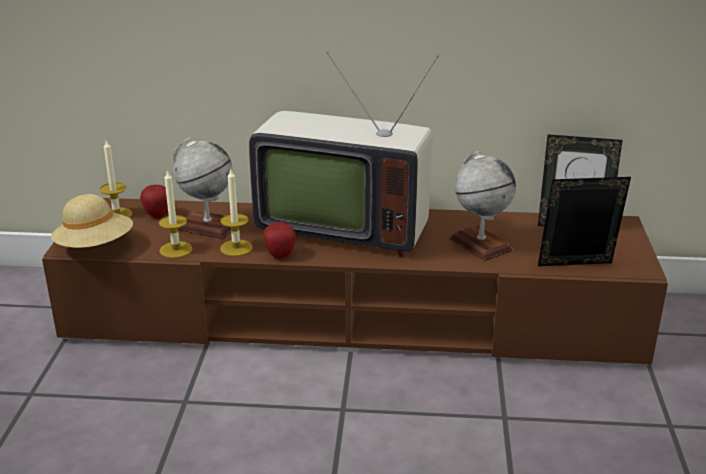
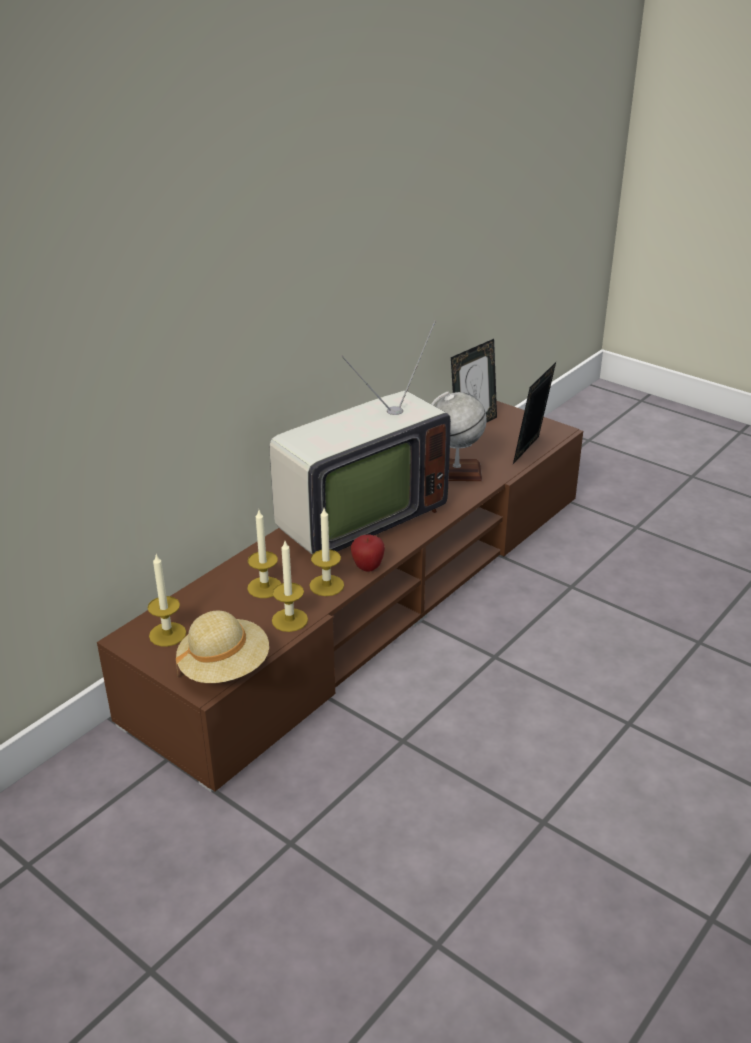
camera: 55 degrees left, 5 degrees up
apple [140,185,168,218] -> none
globe [172,138,232,239] -> candle [247,510,281,598]

